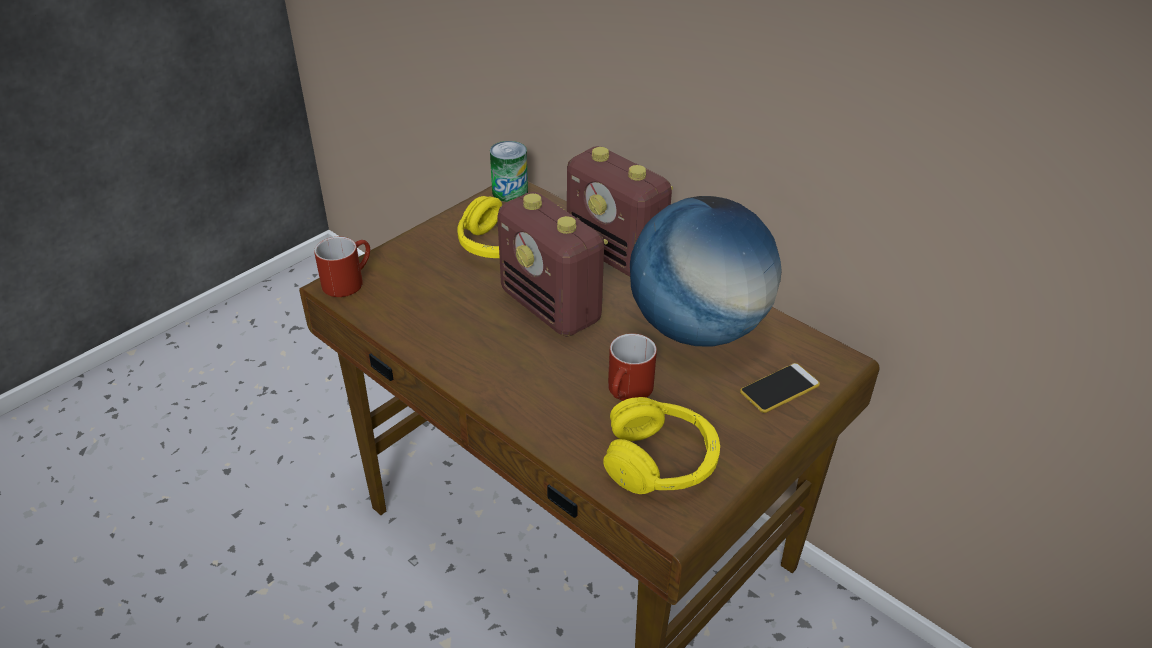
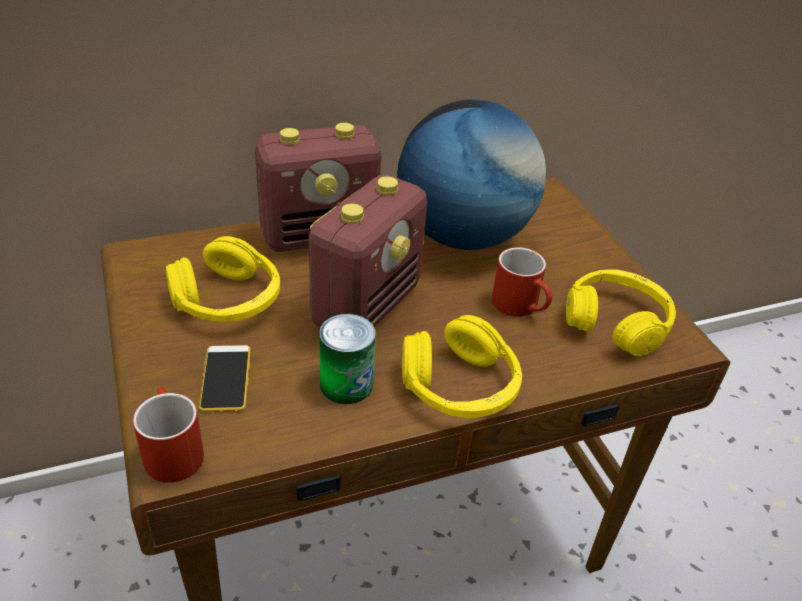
camera: 65 degrees left, 0 degrees up
can [490,141,528,202] -> can moved to [319,314,376,404]
radio [497,192,608,337] -> radio turned 45 degrees counterclockwise [309,174,427,328]
phone [740,363,820,413] -> phone moved to [199,345,251,412]
none -> yellow headphones [401,315,522,418]

